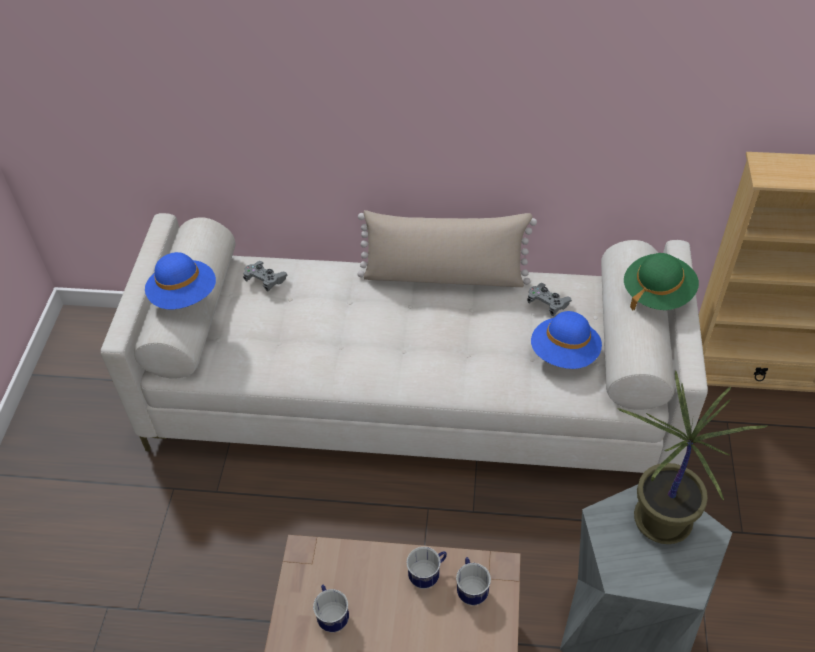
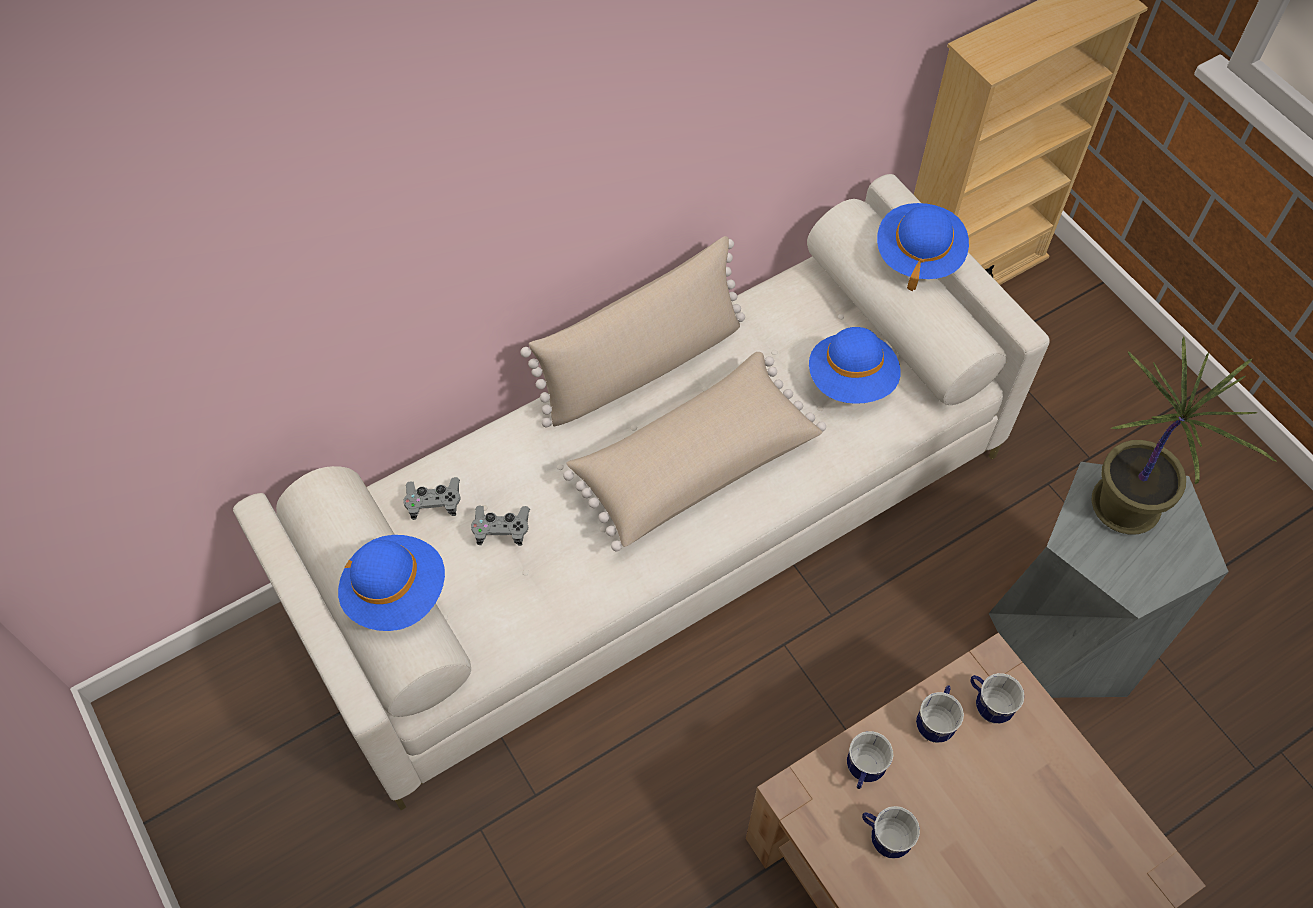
camera: 40 degrees left, 10 degrees up
grey game controller [527,283,572,316] -> grey game controller moved to [471,506,530,546]
green hat [624,253,699,311] -> blue hat [877,203,969,291]
none -> beige pillow [563,352,826,551]
none -> mug [847,731,894,789]

